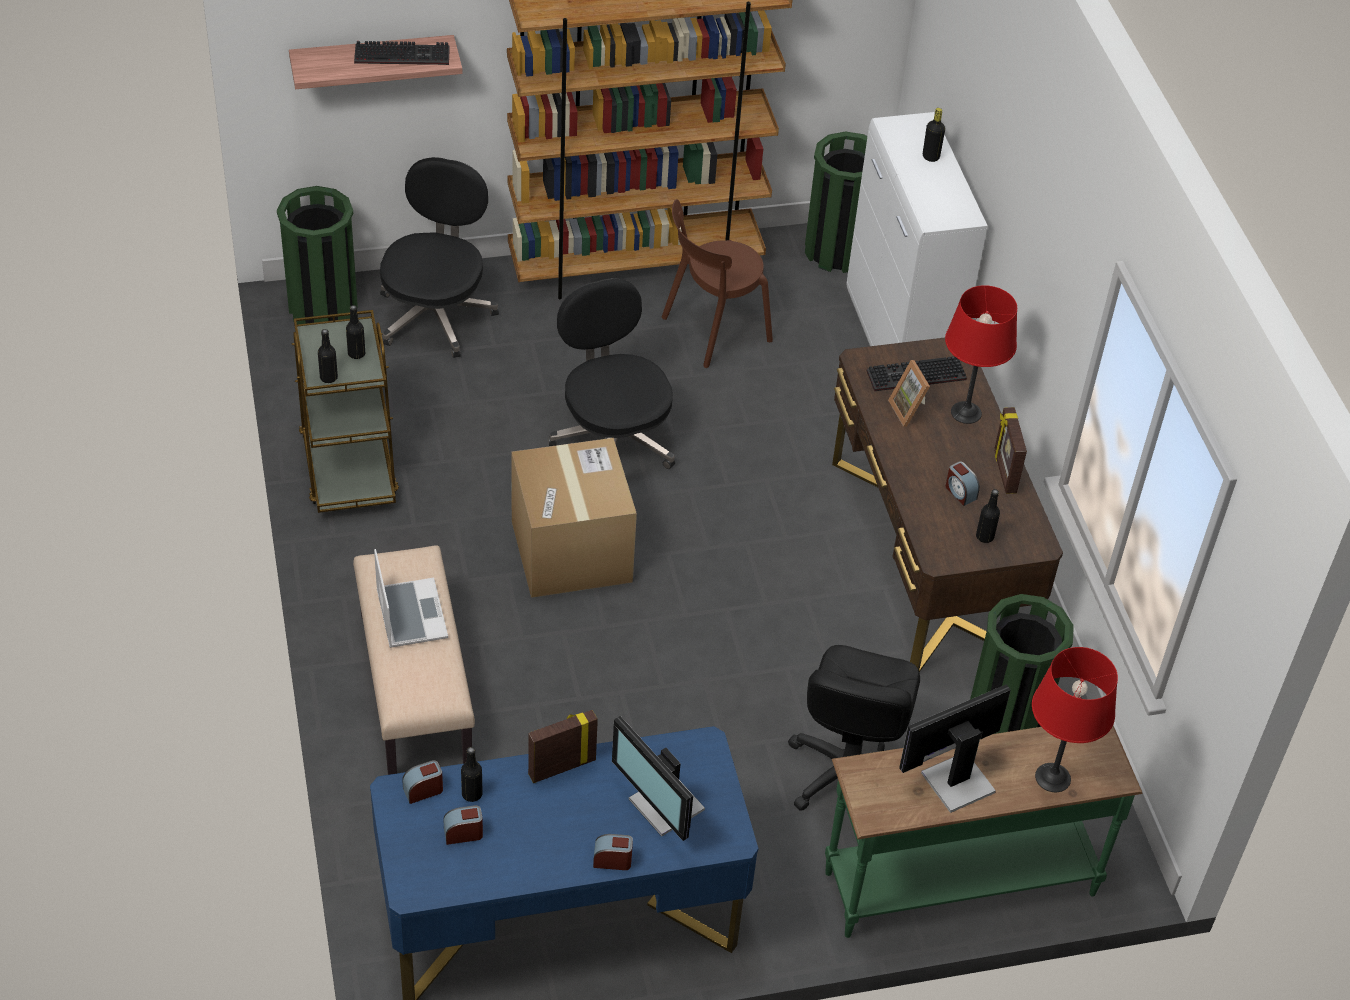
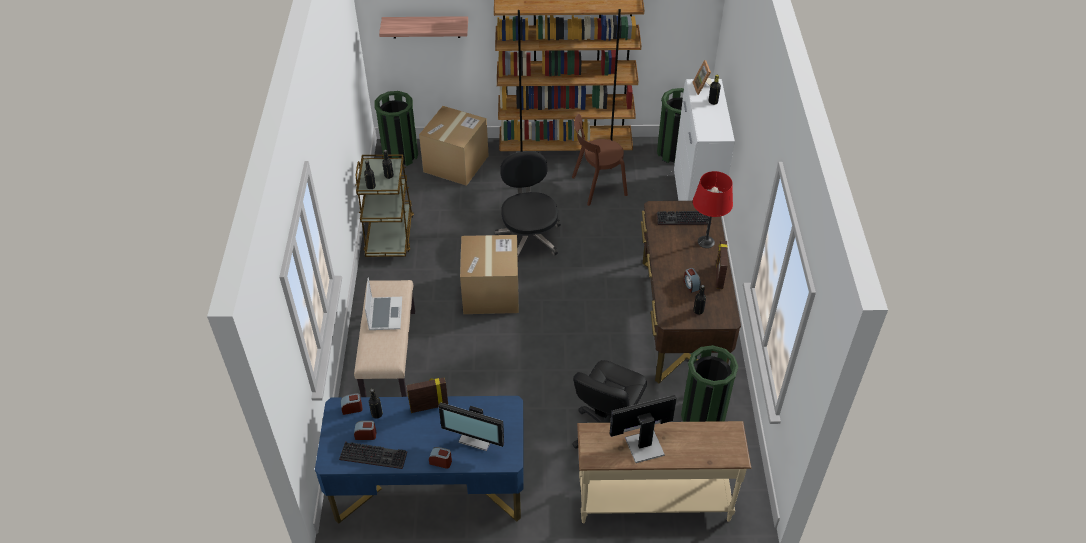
camera: 15 degrees right, 0 degrees up
keyboard [354,41,450,65] -> keyboard moved to [339,442,407,469]
black office chair [380,157,499,358] -> cardboard box [419,106,489,186]
monitor [612,716,705,841] -> monitor turned 45 degrees counterclockwise [439,402,504,451]
green console table [825,726,1142,938] -> beige console table [577,421,751,523]
picture frame [888,360,930,427] -> picture frame moved to [692,60,712,95]
red table lamp [1032,647,1118,792] -> none

